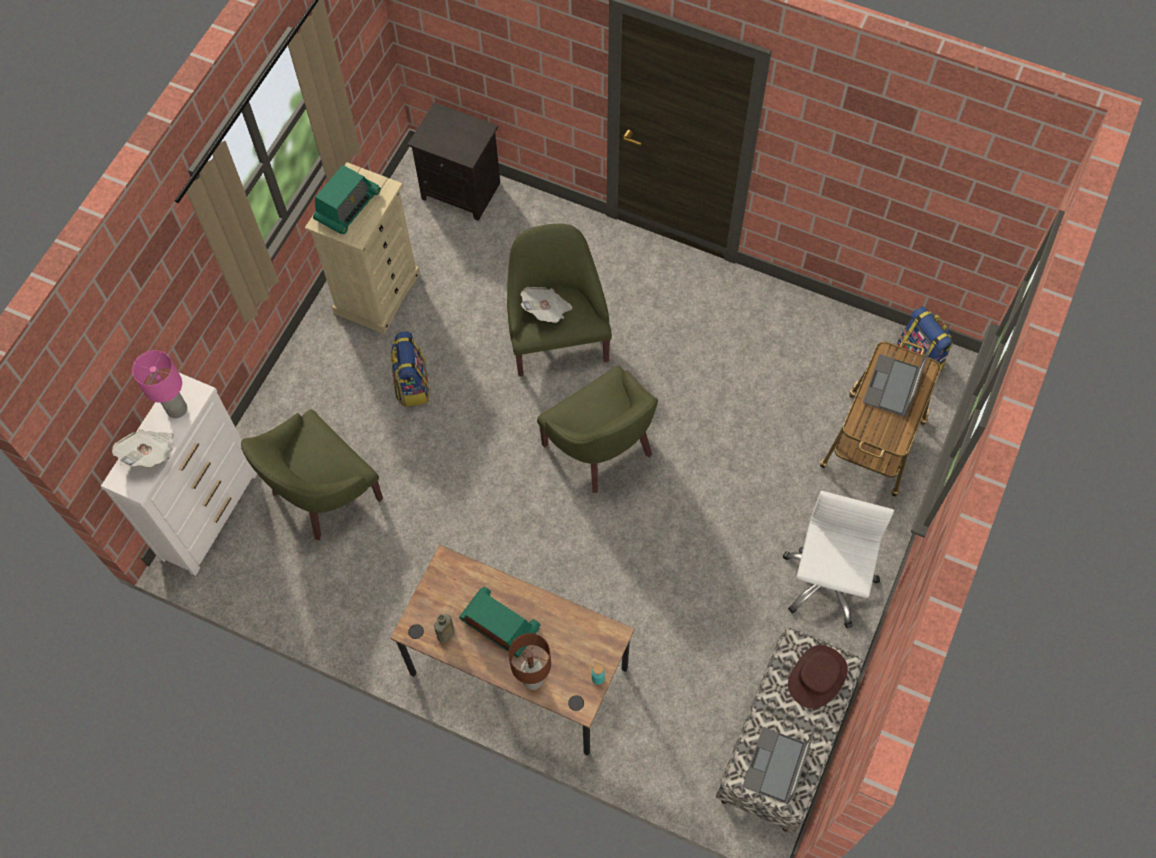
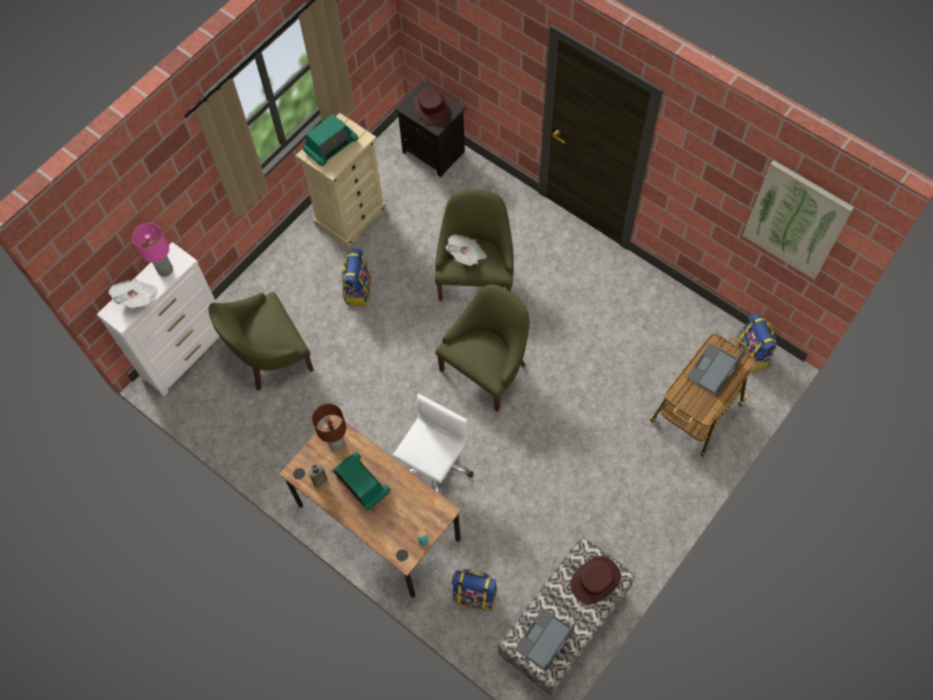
camera: 15 degrees right, 0 degrees up
brown table lamp [509,633,551,690] -> brown table lamp moved to [312,404,346,451]
green armchair [537,366,658,493] -> green armchair turned 120 degrees counterclockwise [436,284,529,412]
white office chair [783,491,894,628] -> white office chair moved to [393,394,473,493]
none -> brown hat [414,87,449,125]
none -> backpack [452,569,498,611]
none -> picture [743,160,854,279]

